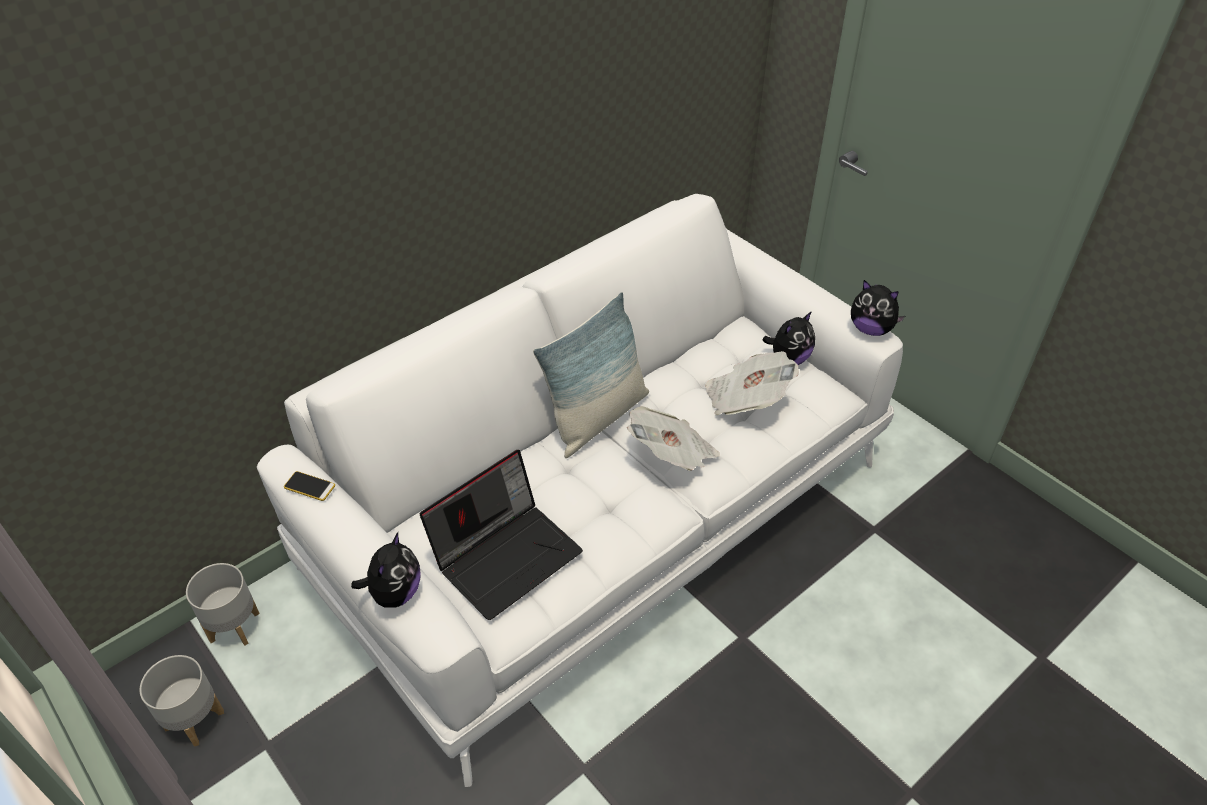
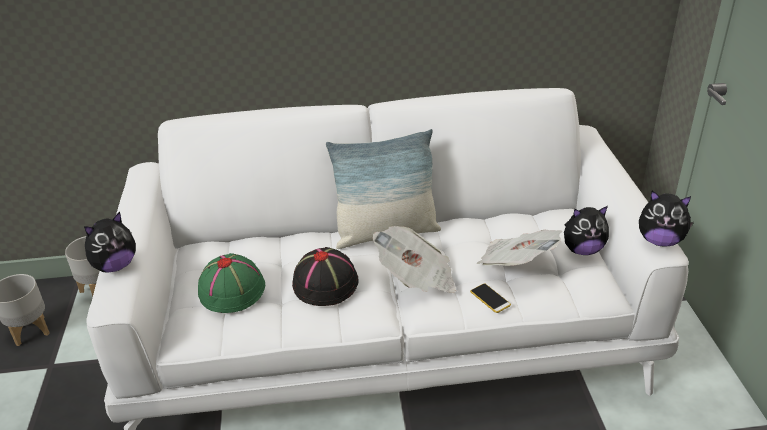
camera: 35 degrees right, 10 degrees down
phone [284,471,335,501] -> phone moved to [470,283,511,313]
laptop [420,450,583,620] -> green hat [198,253,265,313]
plush toy [851,280,905,336] -> plush toy turned 45 degrees counterclockwise [639,191,694,246]
none -> black hat [292,247,359,306]

